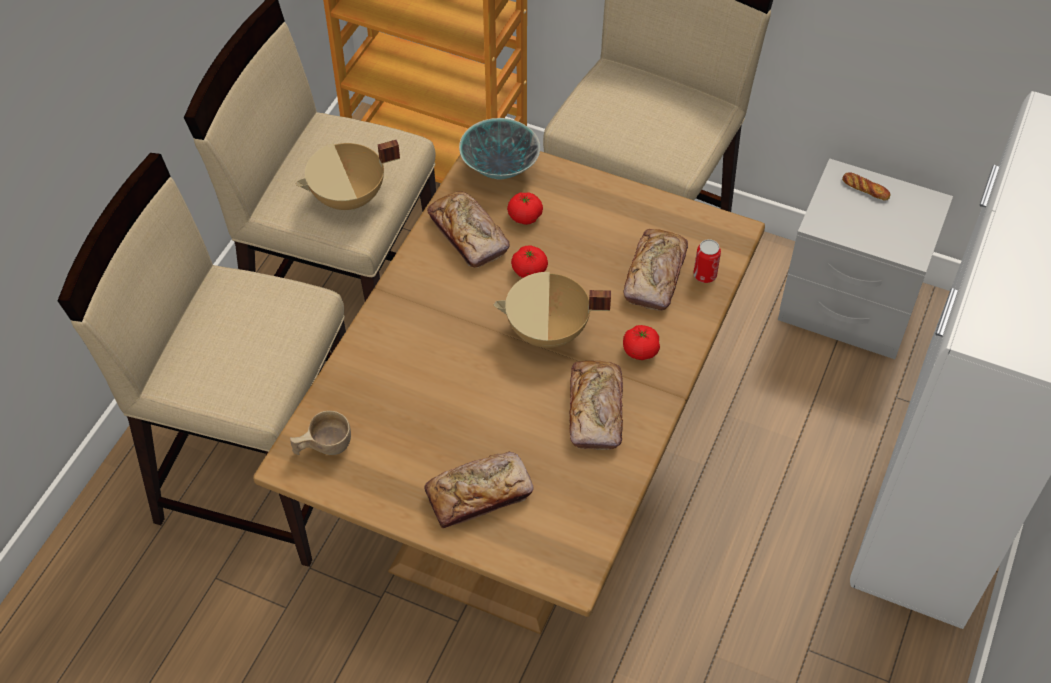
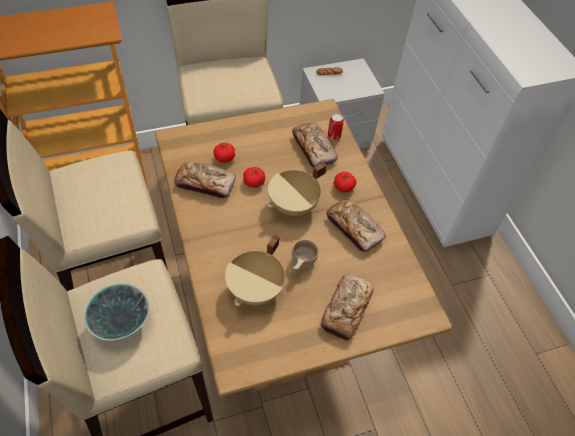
camera: 45 degrees left, 0 degrees up
beige cup [290,411,351,455] -> beige cup moved to [290,239,319,277]
beige cooking pot [296,140,400,211] -> beige cooking pot moved to [225,235,285,306]
bowl [459,118,540,180] -> bowl moved to [84,283,150,341]

